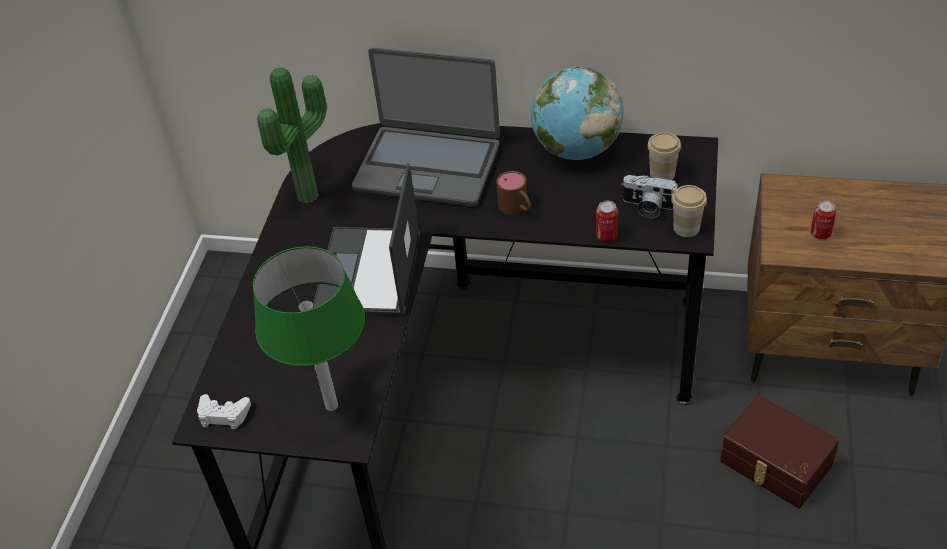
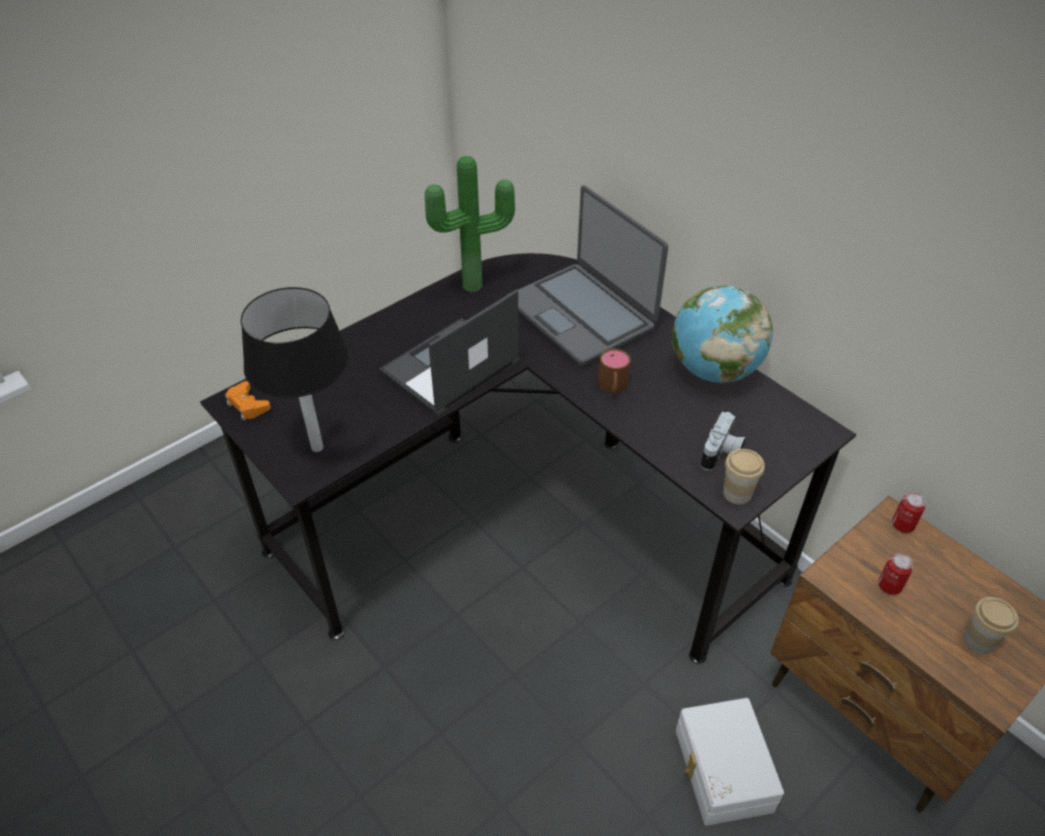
camera: 35 degrees right, 0 degrees up
white game controller [197,394,251,430] -> orange game controller [225,381,271,421]
green table lamp [253,246,365,411] -> black table lamp [241,287,349,452]
can [596,201,618,241] -> can moved to [892,492,926,533]
camera [621,175,677,218] -> camera turned 120 degrees counterclockwise [701,412,746,471]
cup [647,132,681,180] -> cup moved to [963,597,1019,654]
brown storage box [720,395,839,508] -> white storage box [676,698,784,826]

